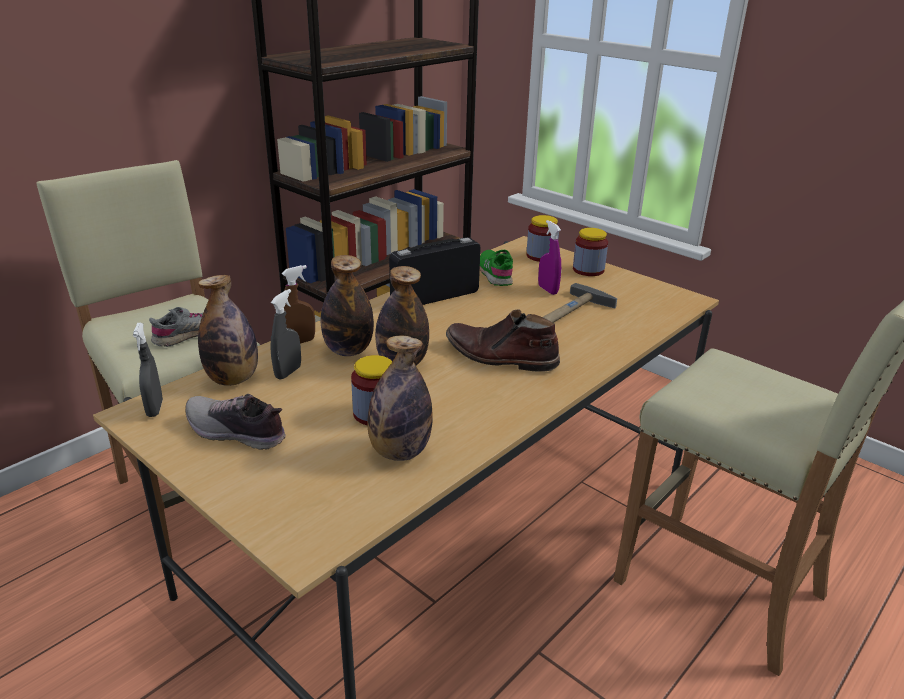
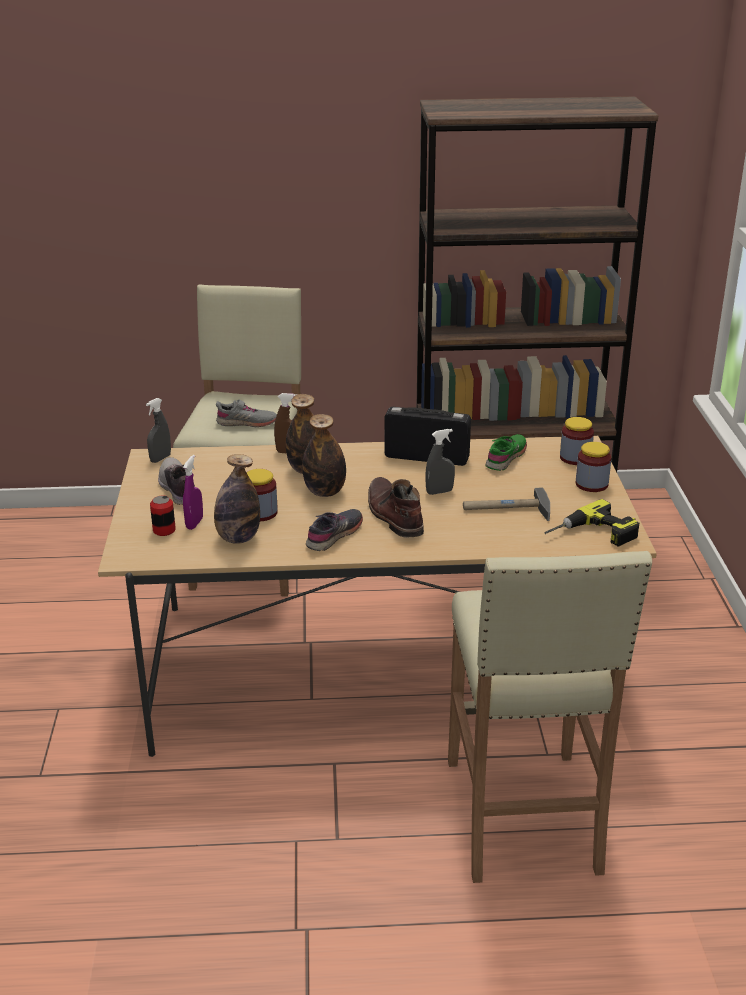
camera: 45 degrees right, 0 degrees up
bottle [198,275,258,386] -> none
grey spray bottle [271,289,301,380] -> grey spray bottle moved to [425,429,455,495]
purple spray bottle [538,220,561,295] -> purple spray bottle moved to [183,455,203,530]
none -> can [150,495,176,536]
none -> grey shoe [306,509,363,551]
none -> power drill [544,499,639,547]

